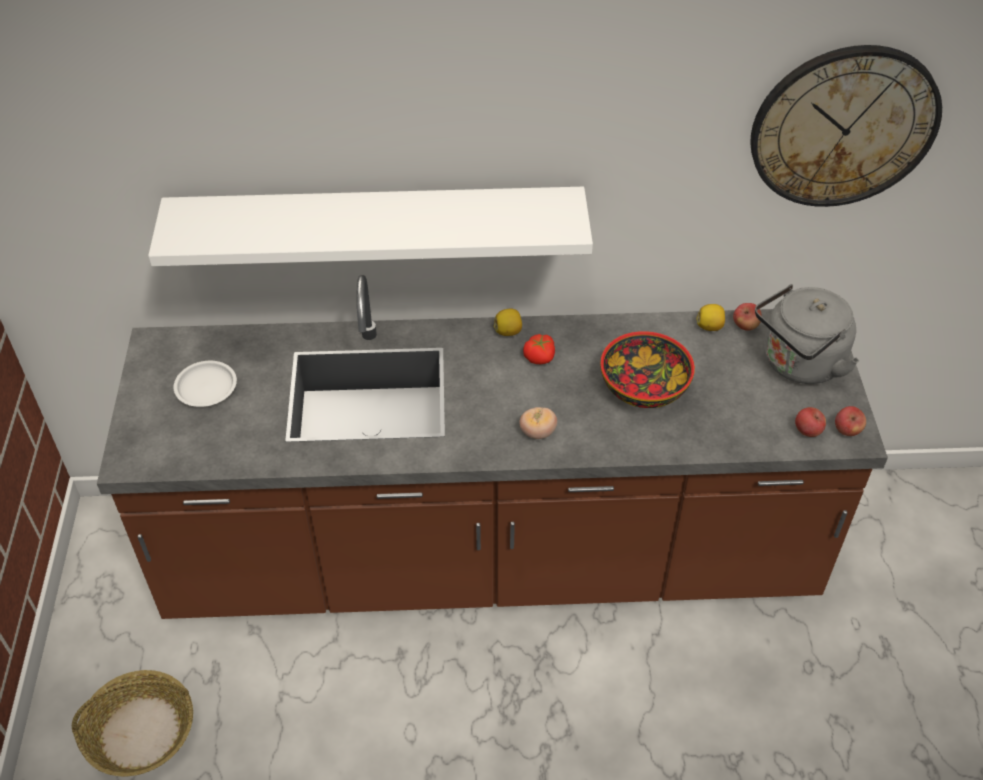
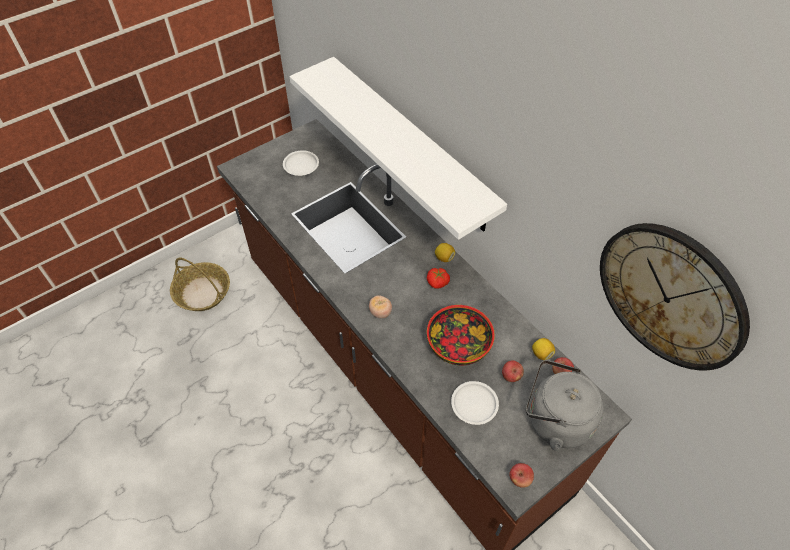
camera: 55 degrees right, 5 degrees up
apple [795,407,826,437] -> apple moved to [502,360,524,382]
none -> white plate [451,381,499,425]

